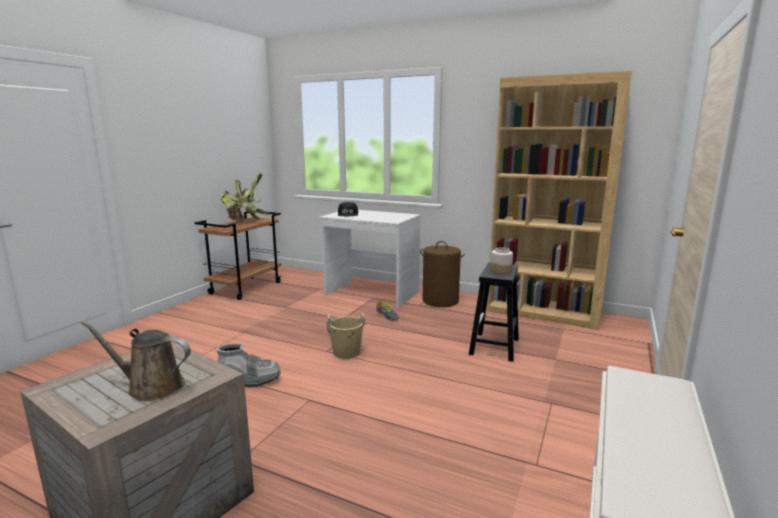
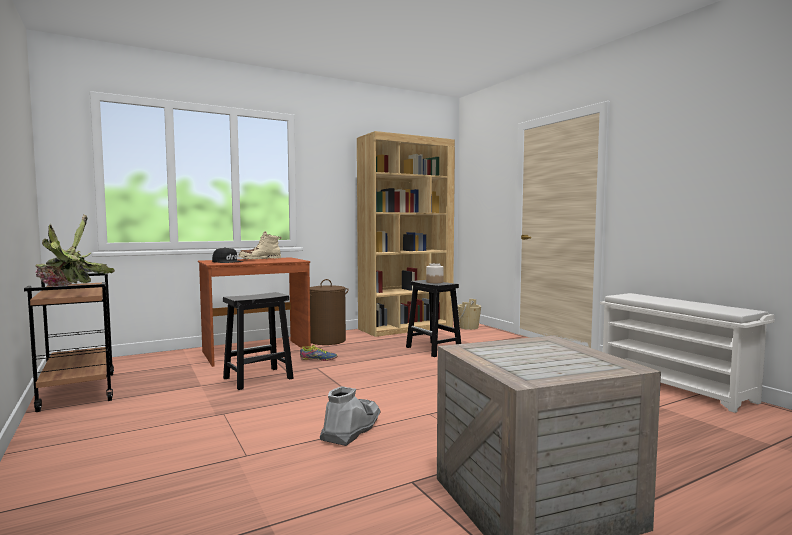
camera: 55 degrees left, 10 degrees down
brown watering can [81,321,191,401] -> none
white desk [319,210,420,308] -> brown desk [198,257,311,367]
beige bucket [326,312,365,359] -> beige bucket moved to [458,299,481,330]
none -> black stool [223,292,294,390]
none -> beige boot [238,231,282,259]

